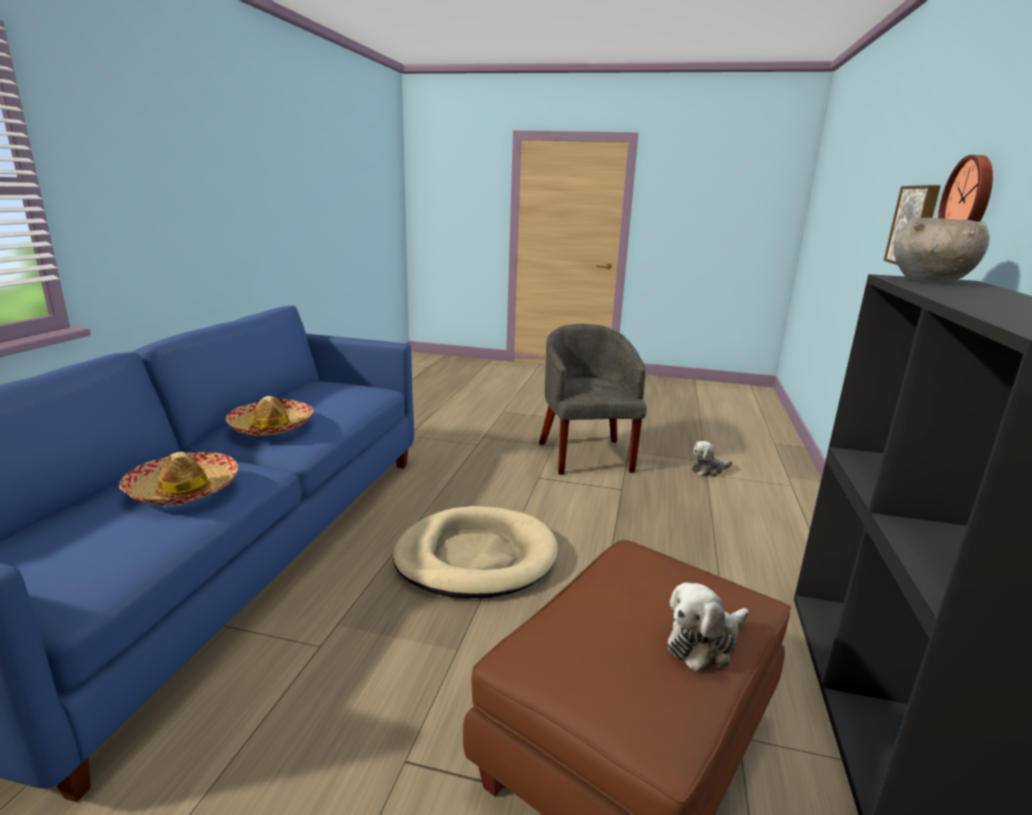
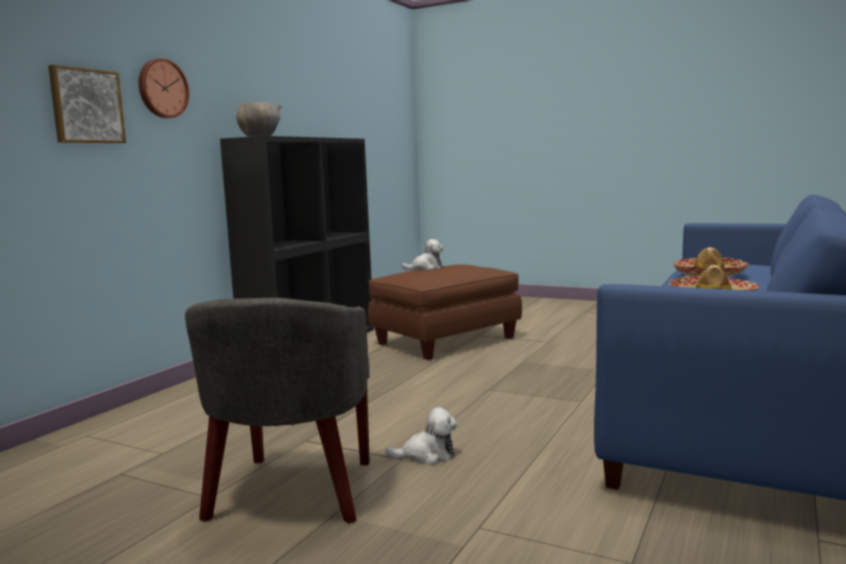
camera: 165 degrees left, 10 degrees down
beige dog bed [393,506,557,598] -> none
plush toy [691,441,733,476] -> plush toy moved to [385,407,458,465]

